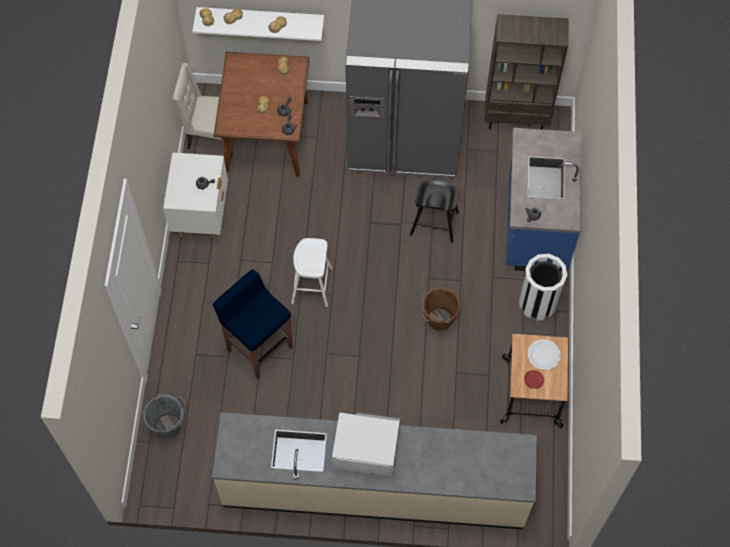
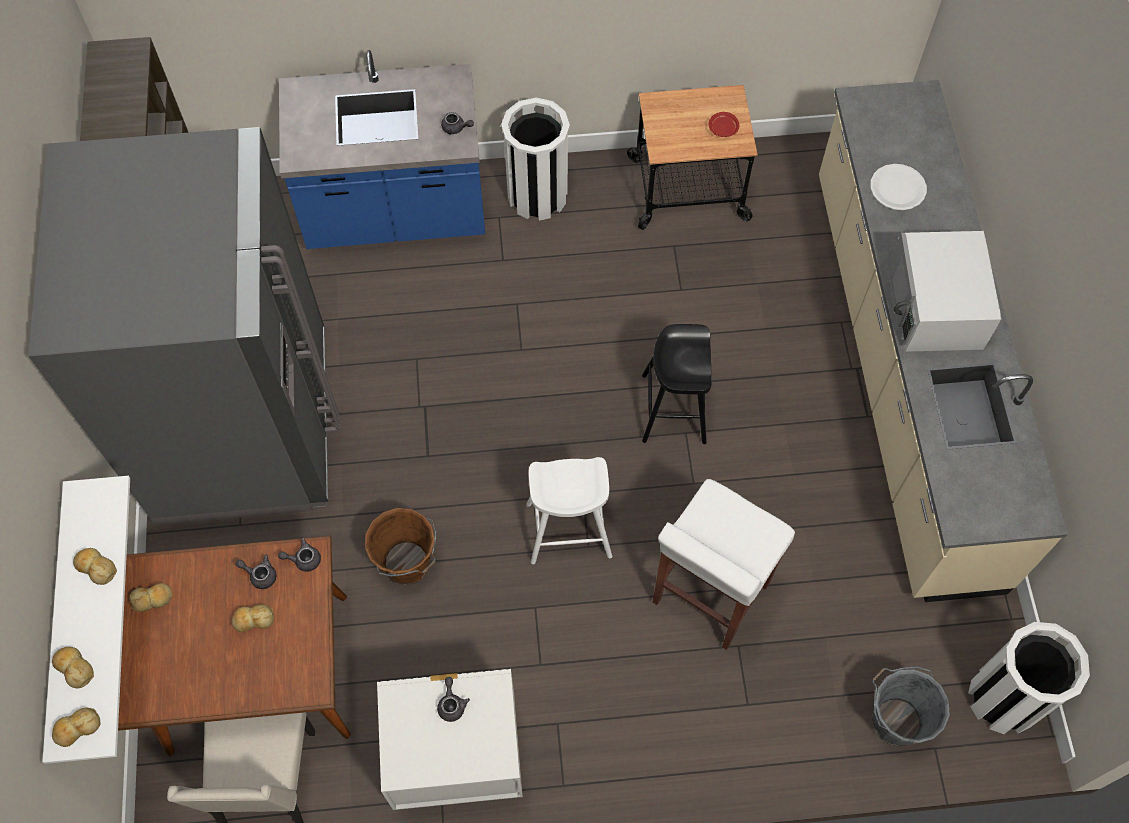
camera: 100 degrees left, 0 degrees up
blue stool [213,269,293,379] -> white stool [653,479,795,650]
black stool [410,179,459,243] -> black stool moved to [642,324,712,444]
brown bucket [421,288,461,331] -> brown bucket moved to [365,508,436,585]
white plate [528,339,561,370] -> white plate moved to [871,164,927,210]
none -> white trash can [968,622,1090,734]

